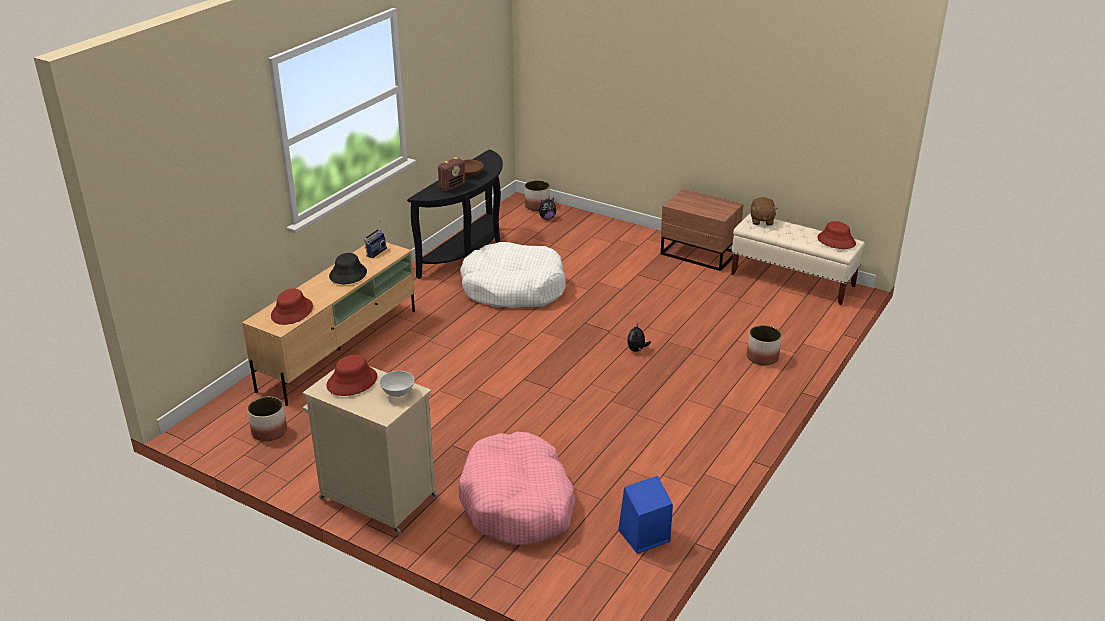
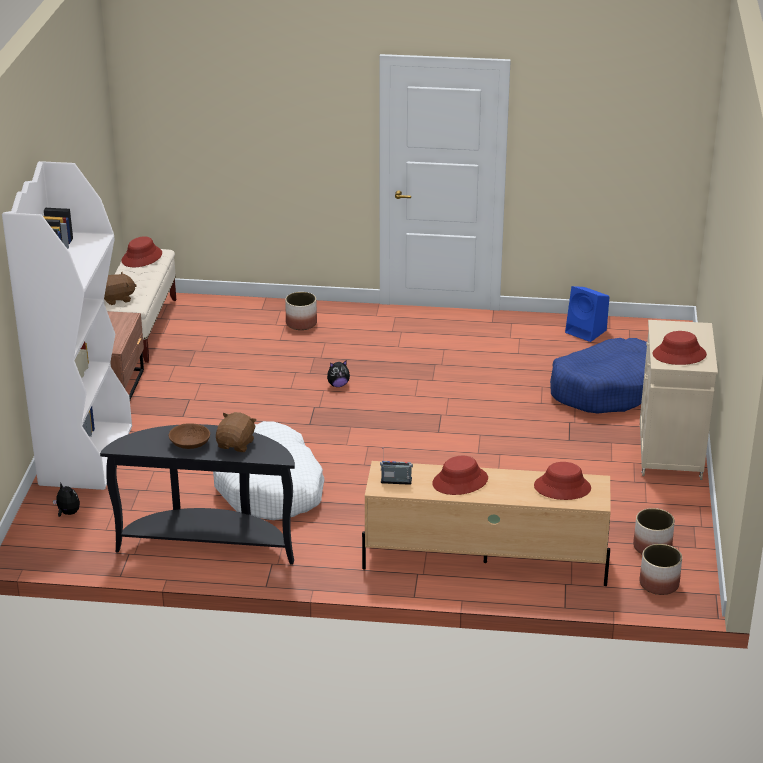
camera: 115 degrees left, 0 degrees up
black hat [329,253,367,284] -> red hat [432,456,488,495]
white bowl [379,371,415,397] -> none
radio [438,157,465,191] -> brown plush toy [216,412,256,452]
pink dog bed [459,432,576,545] -> blue dog bed [550,338,647,414]
planter [525,180,550,211] -> planter moved to [640,544,682,595]
none -> white bookcase [2,161,132,490]

